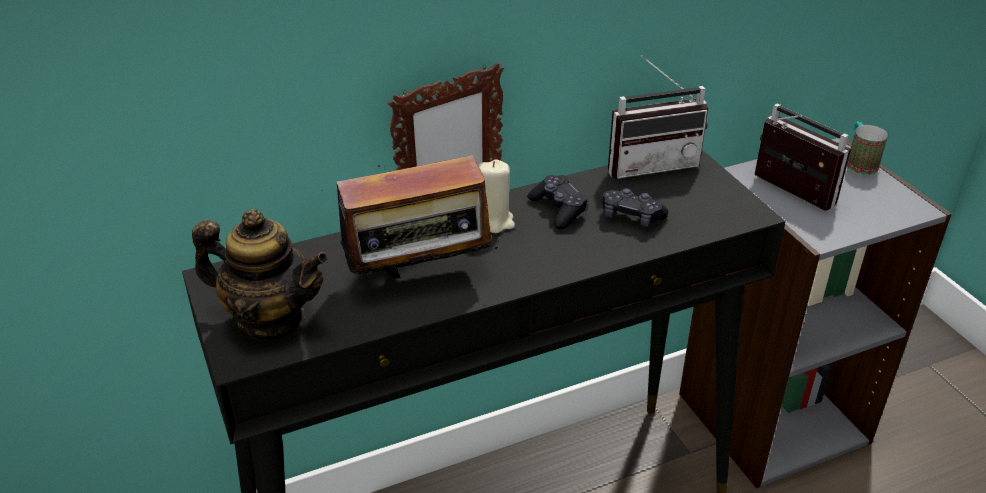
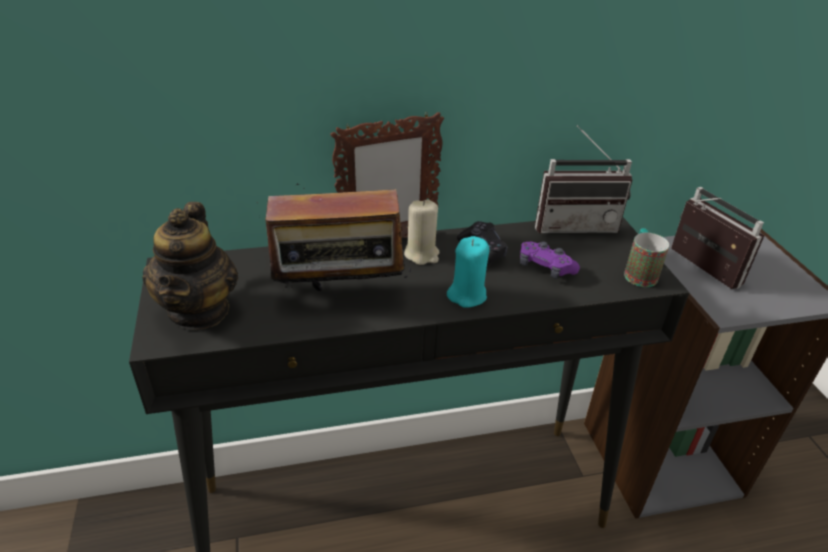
camera: 10 degrees right, 0 degrees up
teapot [192,209,328,340] -> teapot turned 60 degrees clockwise [142,202,238,330]
black game controller [603,188,668,227] -> purple game controller [520,241,580,279]
mug [847,122,888,175] -> mug moved to [624,228,669,287]
none -> turquoise candle [447,236,490,308]

